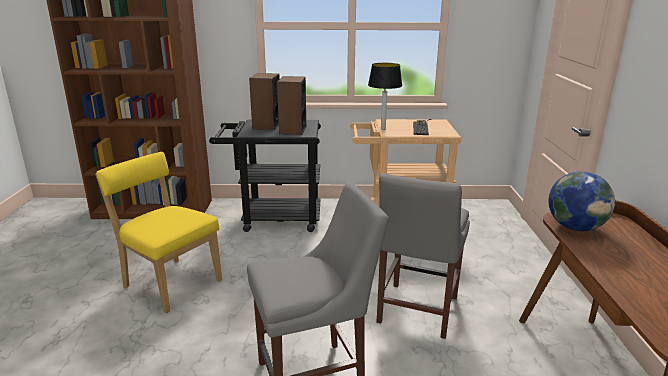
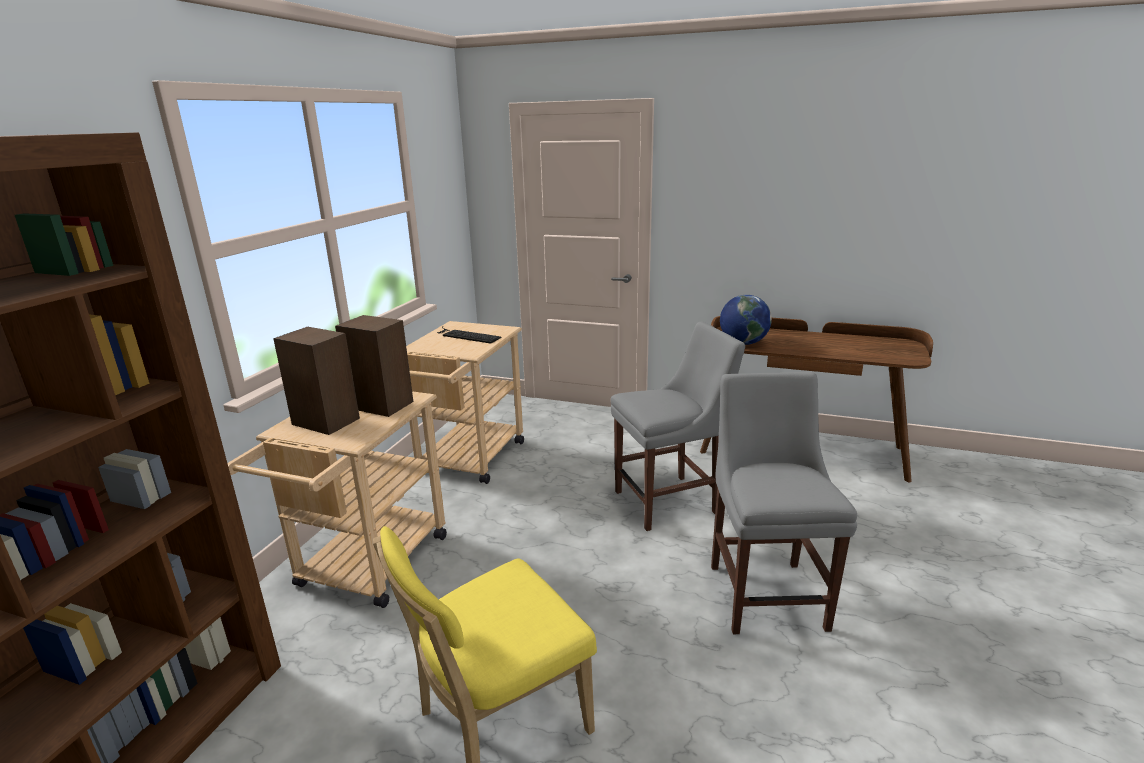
camera: 70 degrees left, 0 degrees up
black cart [209,119,321,232] -> beige cart [227,391,447,608]
table lamp [368,63,402,130] -> none
grey chair [377,174,470,339] -> grey chair turned 60 degrees counterclockwise [611,322,745,531]

